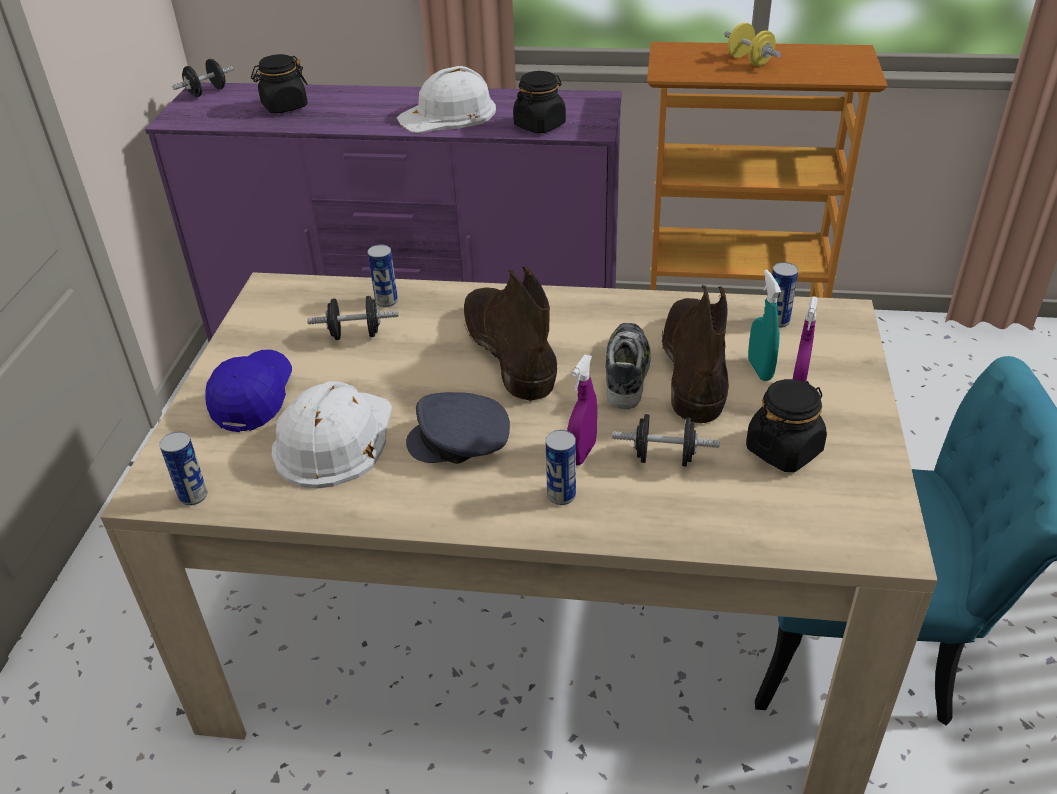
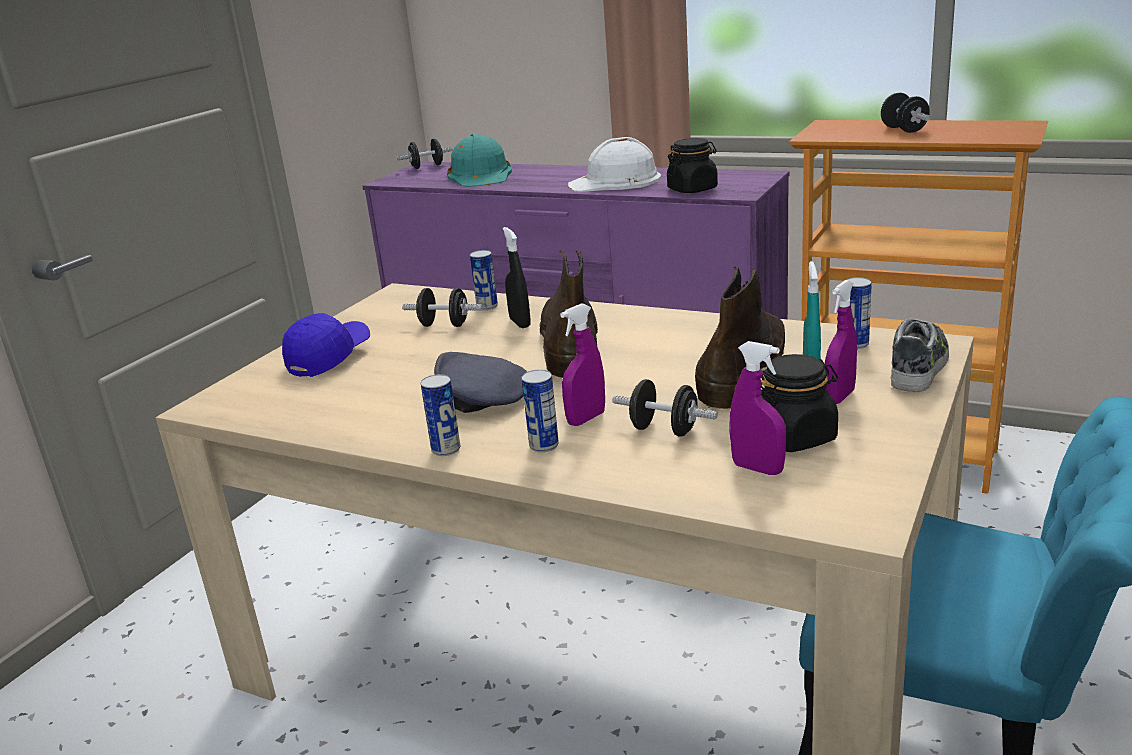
camera: 20 degrees right, 15 degrees down
can [159,431,208,506] -> can moved to [420,374,460,456]
black jar [251,54,308,114] -> turquoise hard hat [447,133,512,187]
white hard hat [272,381,392,489] -> none
shoe [606,323,651,409] -> shoe moved to [891,319,949,392]
yellow dumbbell [724,23,781,66] -> black dumbbell [881,93,930,133]
none -> black spray bottle [503,227,531,328]
none -> purple spray bottle [729,341,786,475]

